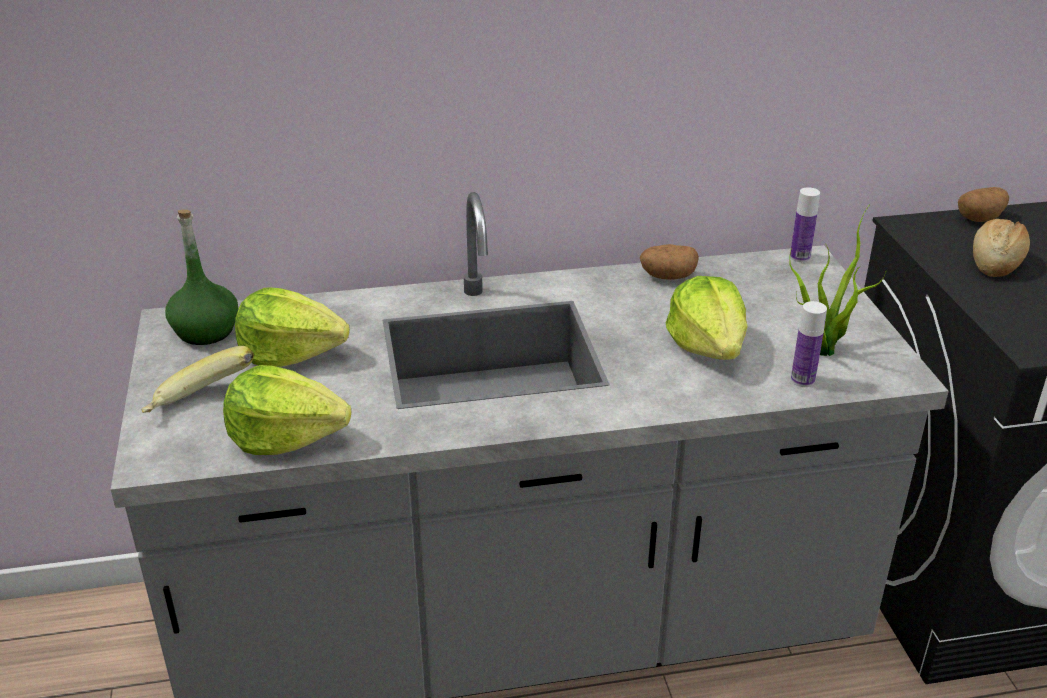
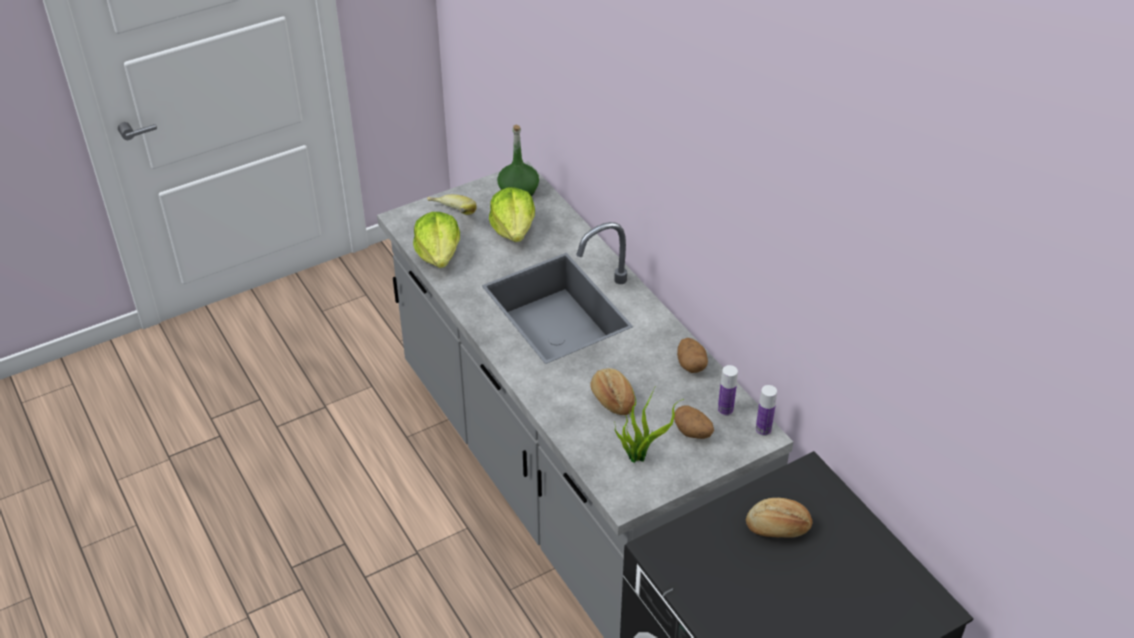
camera: 70 degrees right, 10 degrees up
lettuce [665,276,748,360] -> bread [590,368,635,415]
bottle [791,301,827,387] -> bottle moved to [718,365,738,416]
potato [958,187,1009,222] -> potato moved to [674,405,714,439]

